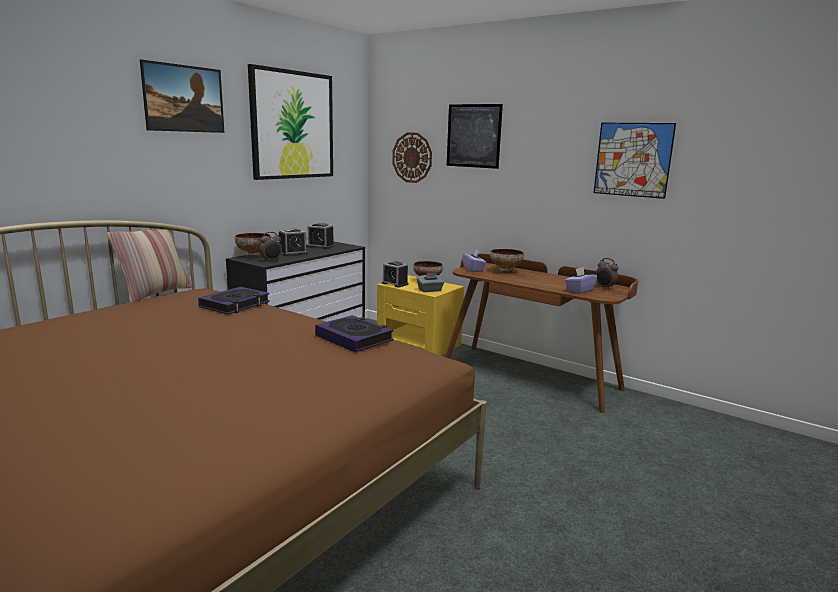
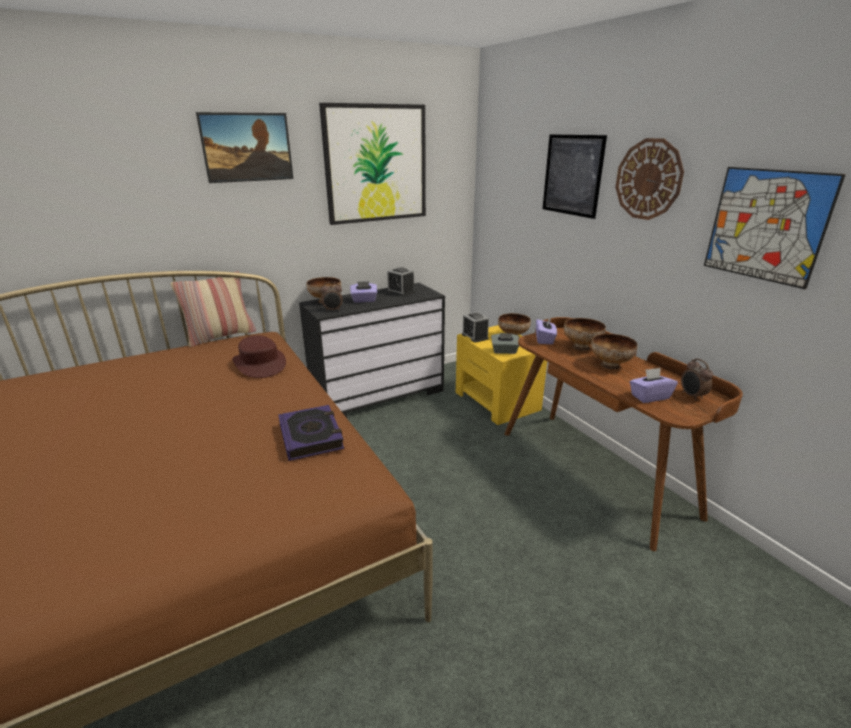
camera: 25 degrees right, 10 degrees up
book [198,287,270,315] -> brown hat [232,335,286,378]
alarm clock [279,228,308,256] -> purple tissue box [350,281,377,303]
wall clock [392,132,432,183] -> wall clock moved to [615,138,684,220]
none -> bowl [591,334,638,369]

